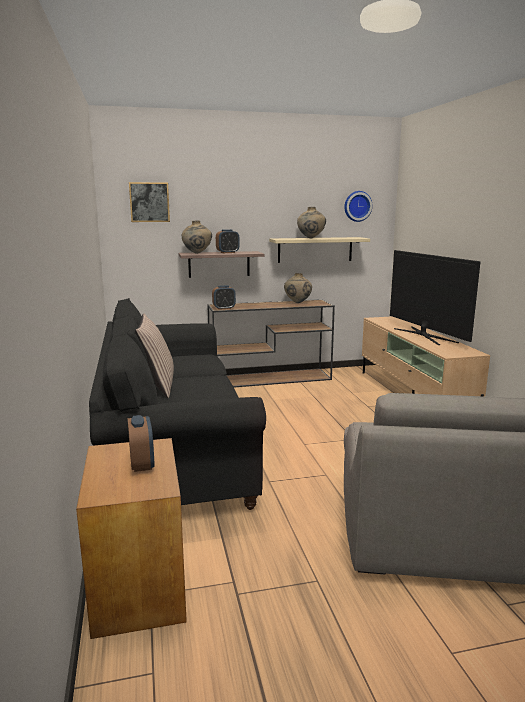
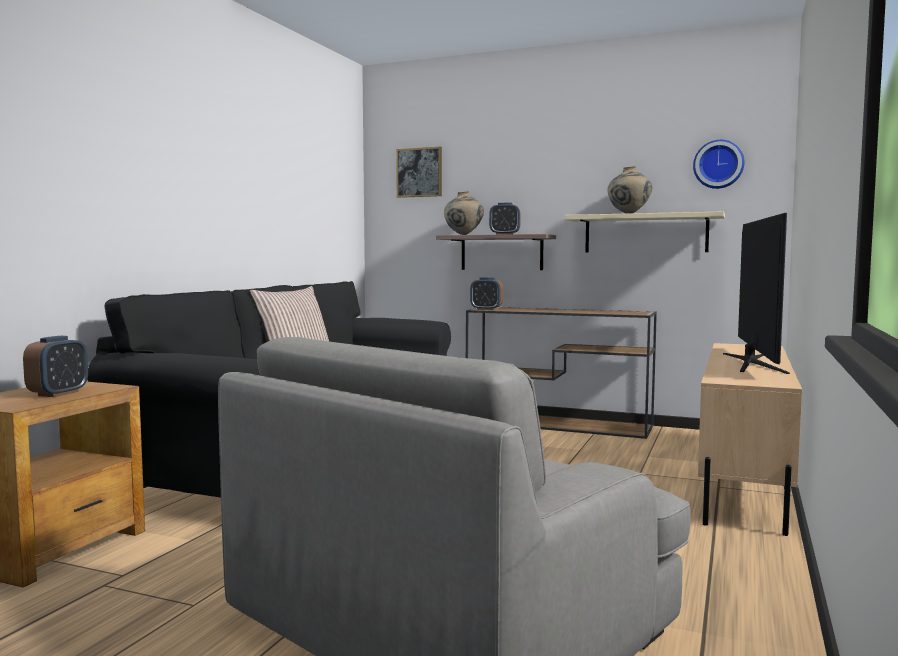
camera: 35 degrees right, 10 degrees down
beige vase [284,273,312,303] -> none

